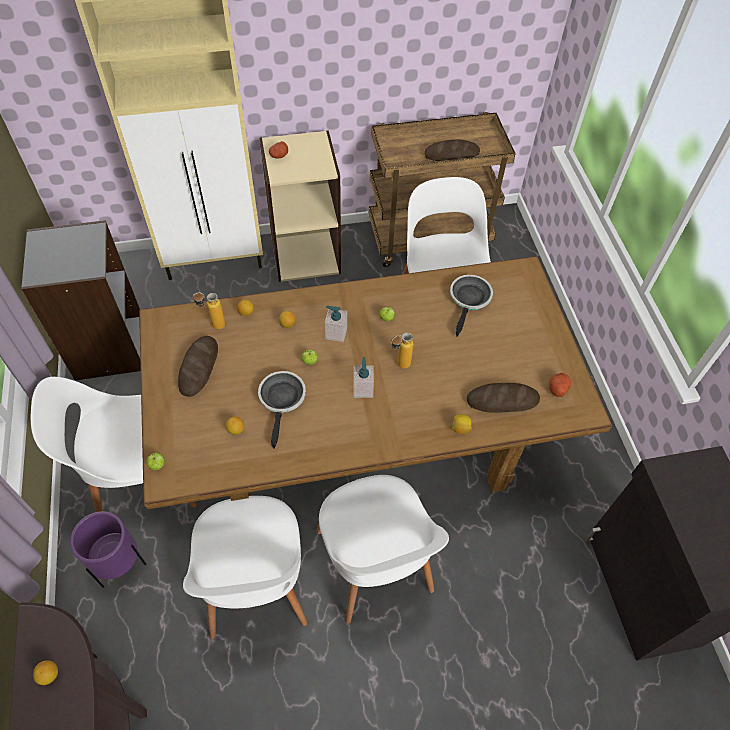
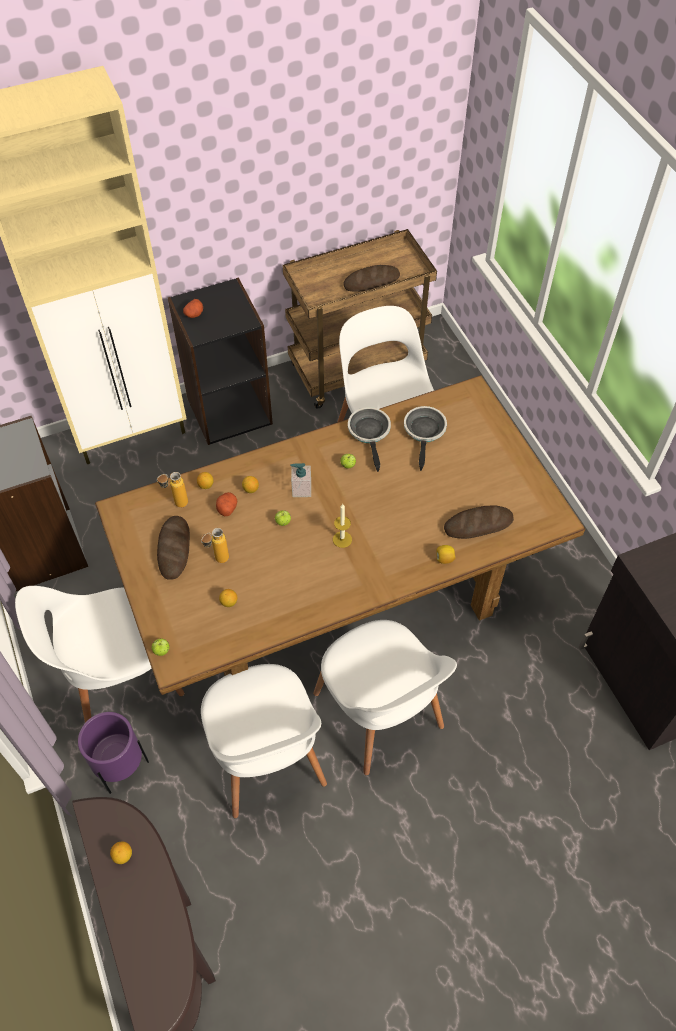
camera: 10 degrees left, 0 degrees up
frying pan [258,371,306,449] -> frying pan moved to [348,407,391,472]
beige bookcase [259,130,341,282] -> black bookcase [168,277,273,445]
soap dispenser [353,357,374,398] -> candle [333,504,352,548]
bottle [391,333,413,368] -> bottle moved to [201,528,229,563]
potato [549,373,571,397] -> potato moved to [216,492,237,516]

